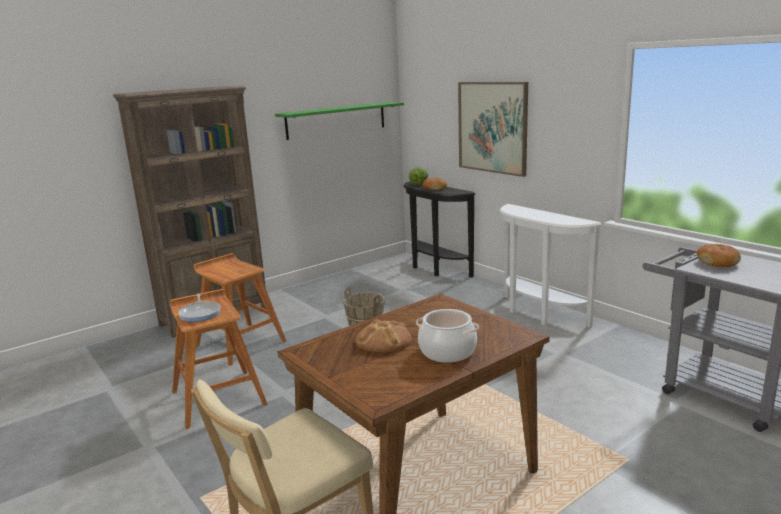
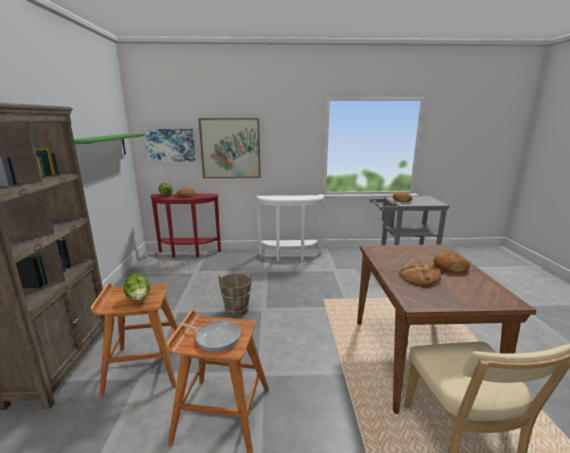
camera: 55 degrees left, 0 degrees up
black console table [403,181,475,278] -> red console table [151,194,221,258]
cooking pot [416,309,479,362] -> bread [434,252,470,272]
none -> lettuce [123,273,150,301]
none -> picture [144,129,196,162]

